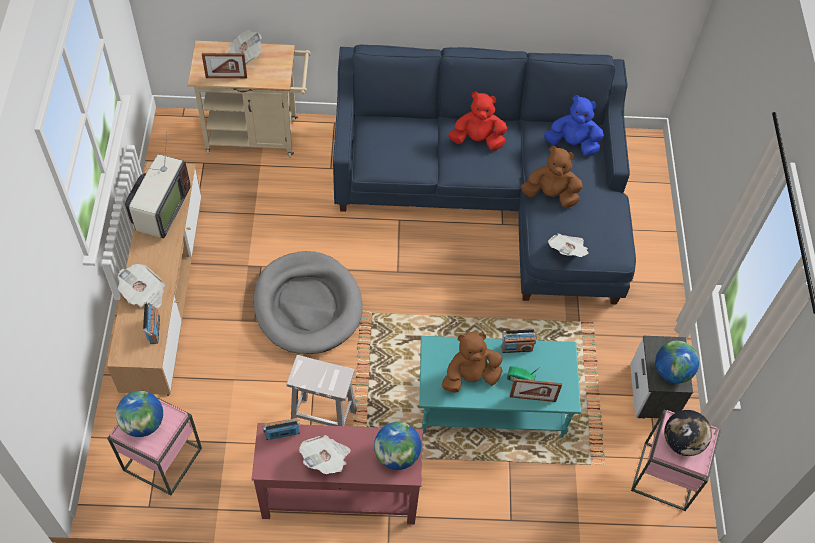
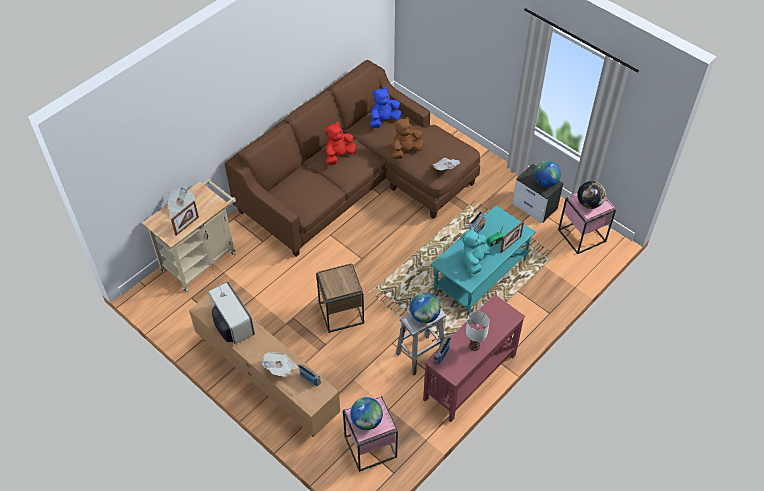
camera: 45 degrees left, 5 degrees down
grey dog bed [253,251,363,354] -> brown side table [316,263,364,333]
newspaper [299,435,351,474] -> white table lamp [466,311,490,351]
blue sofa [333,45,636,304] -> brown sofa [224,60,480,257]
globe [374,422,421,470] -> globe moved to [410,293,441,323]
brown plush toy [442,332,503,393] -> turquoise plush toy [462,227,490,274]

